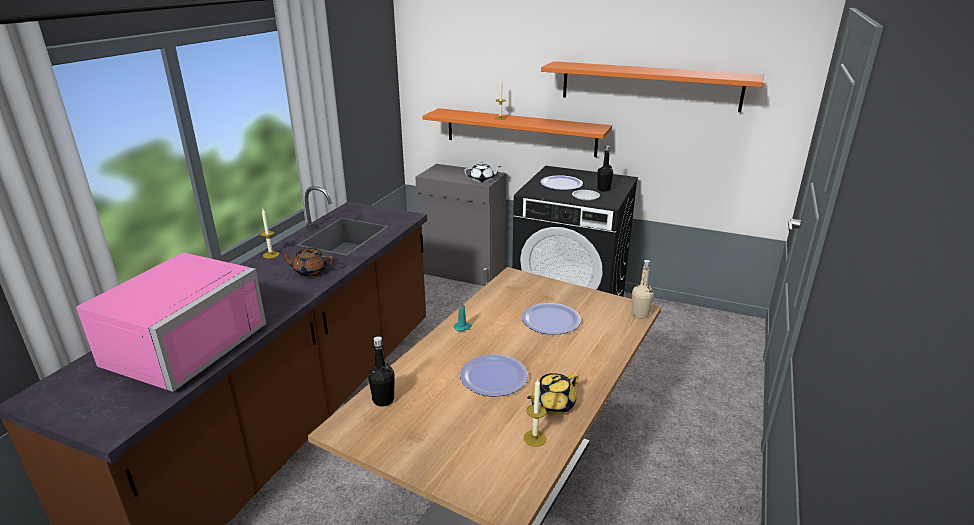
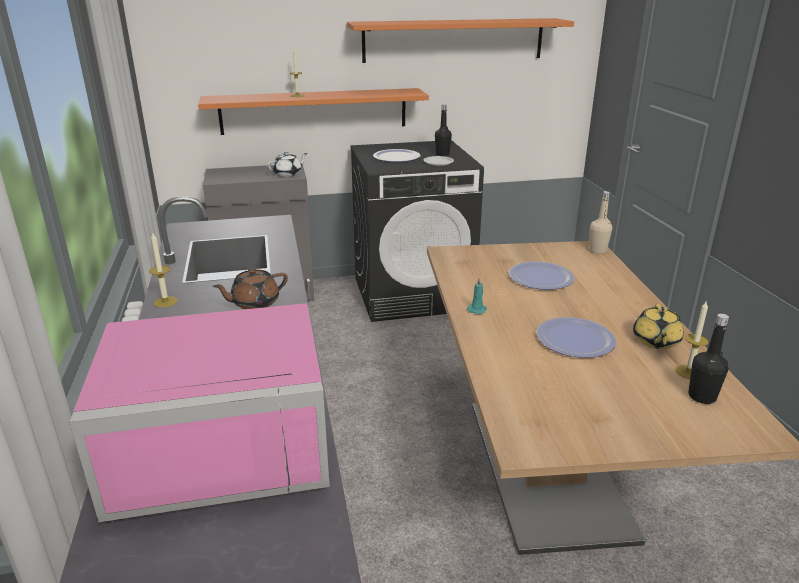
camera: 35 degrees left, 0 degrees up
pink microwave [76,252,266,392] -> pink microwave turned 90 degrees clockwise [69,303,330,522]
black bottle [368,336,395,407] -> black bottle moved to [688,313,729,404]

